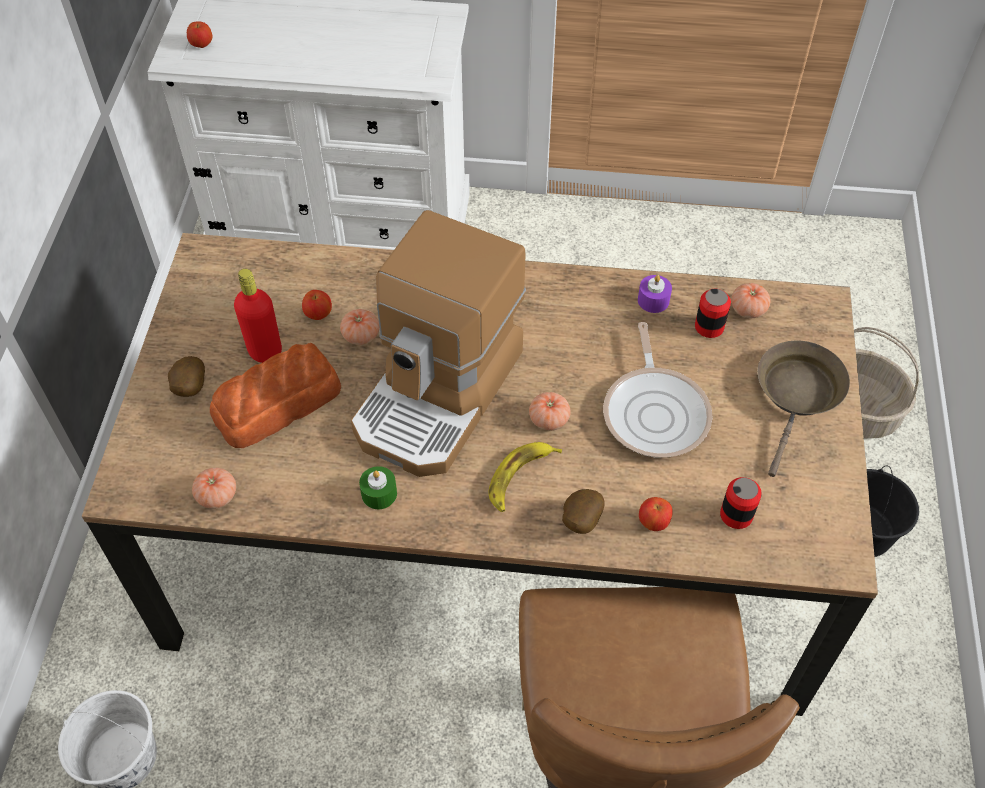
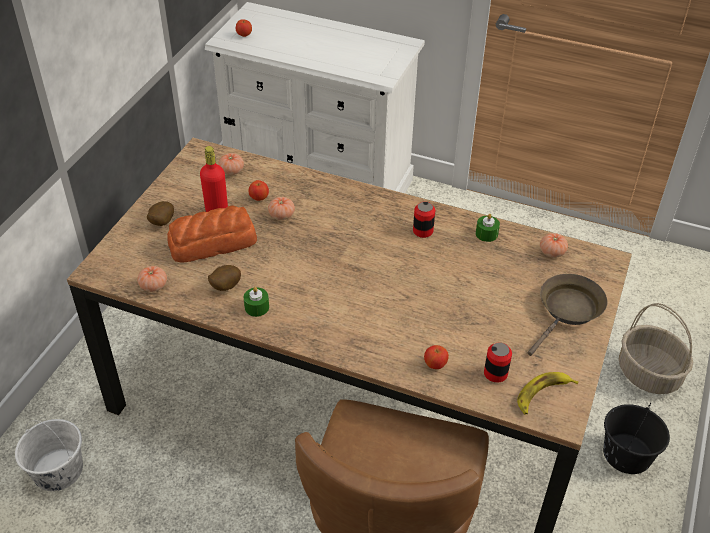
camera: 15 degrees right, 10 degrees down
coffee machine [351,210,526,477] -> none
banana [488,442,562,512] -> banana moved to [517,372,579,414]
tomato [529,392,571,431] -> tomato moved to [218,153,244,175]
potato [562,489,605,534] -> potato moved to [208,265,241,291]
frying pan [603,322,713,458] -> none
purple candle [638,275,672,313] -> green candle [476,214,500,242]
can [695,289,731,338] -> can moved to [413,202,435,238]

